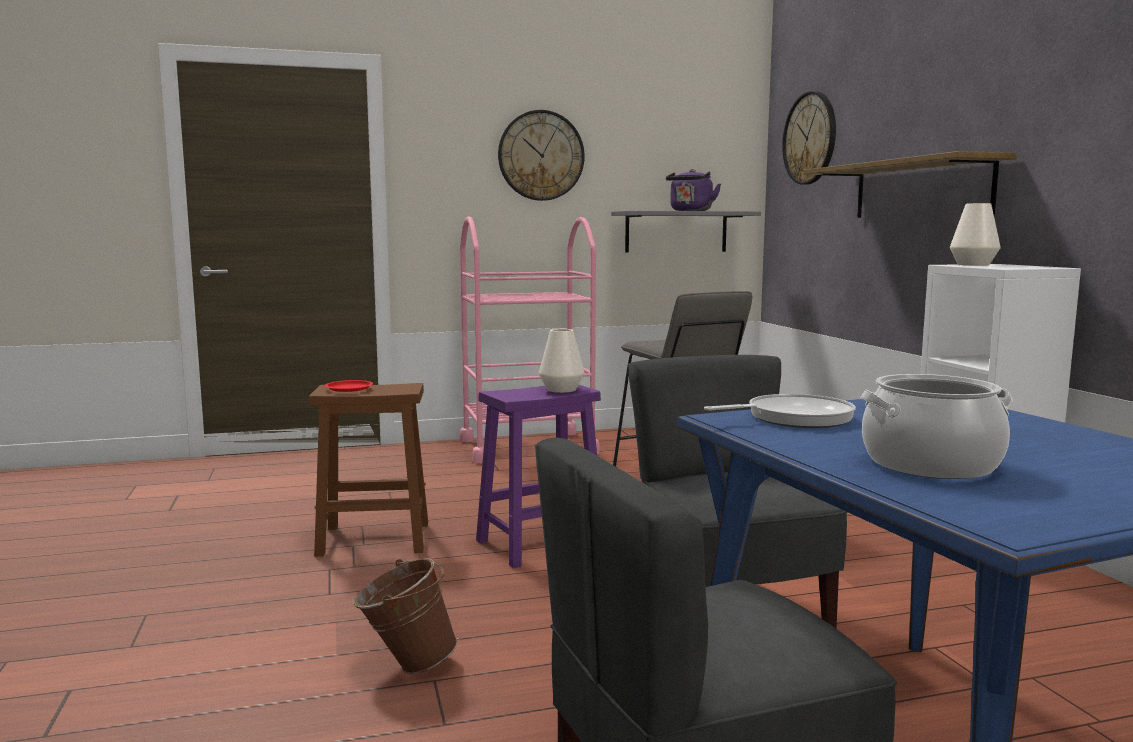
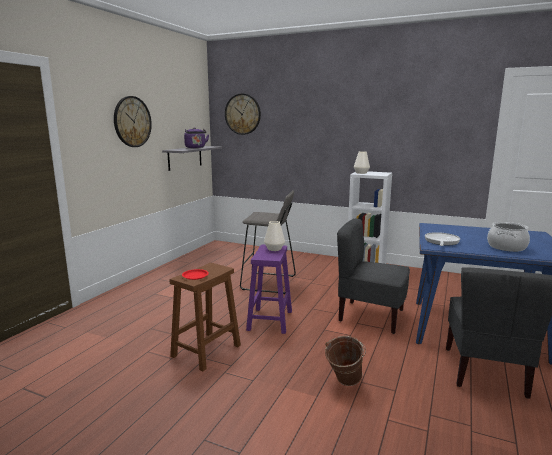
camera: 50 degrees left, 5 degrees up
pink cart [459,216,599,463] -> none
shelf [803,151,1017,218] -> none

